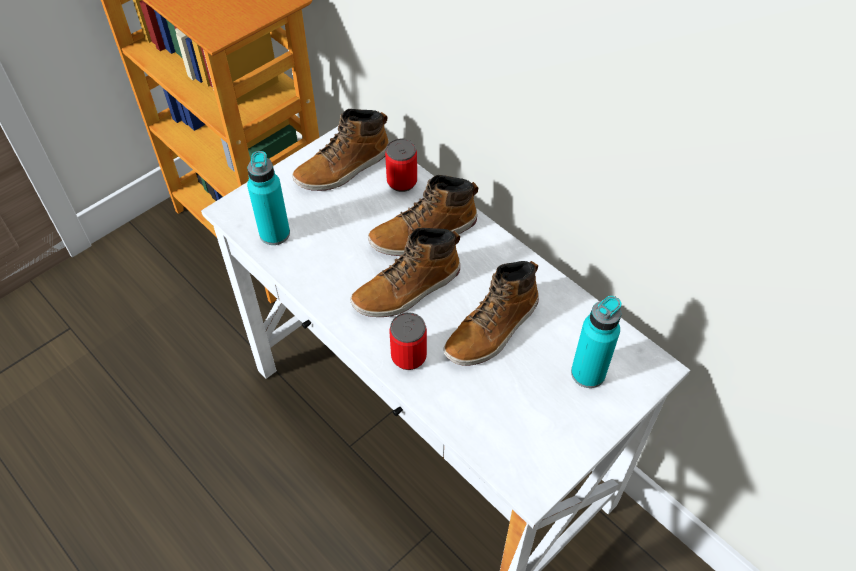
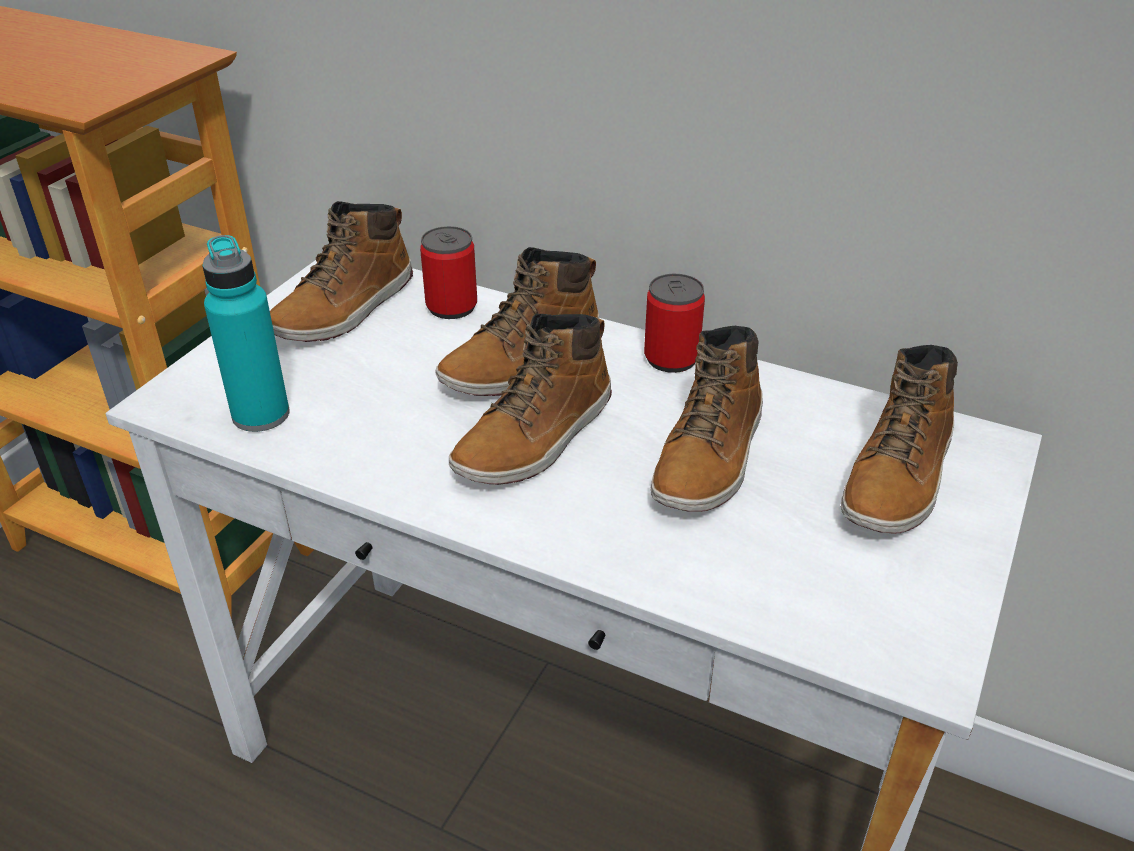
camera: 20 degrees left, 15 degrees down
can [389,312,427,370] -> can moved to [644,274,705,373]
turquoise bottle [571,296,622,388] -> boot [841,345,958,534]

